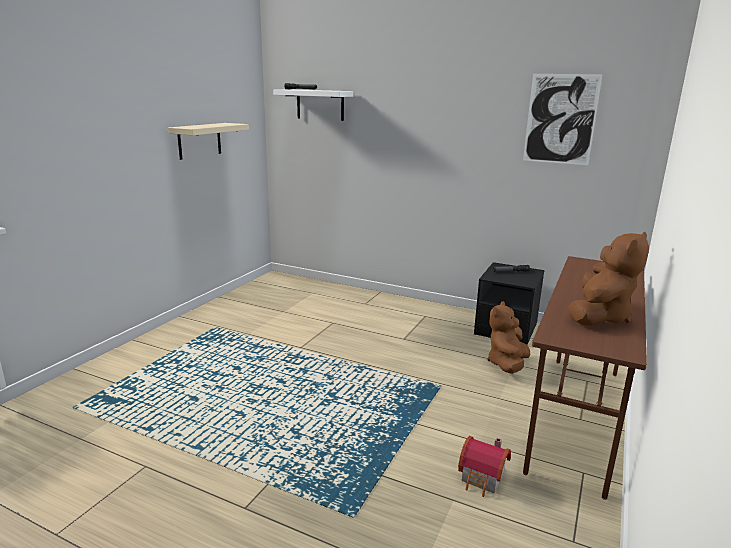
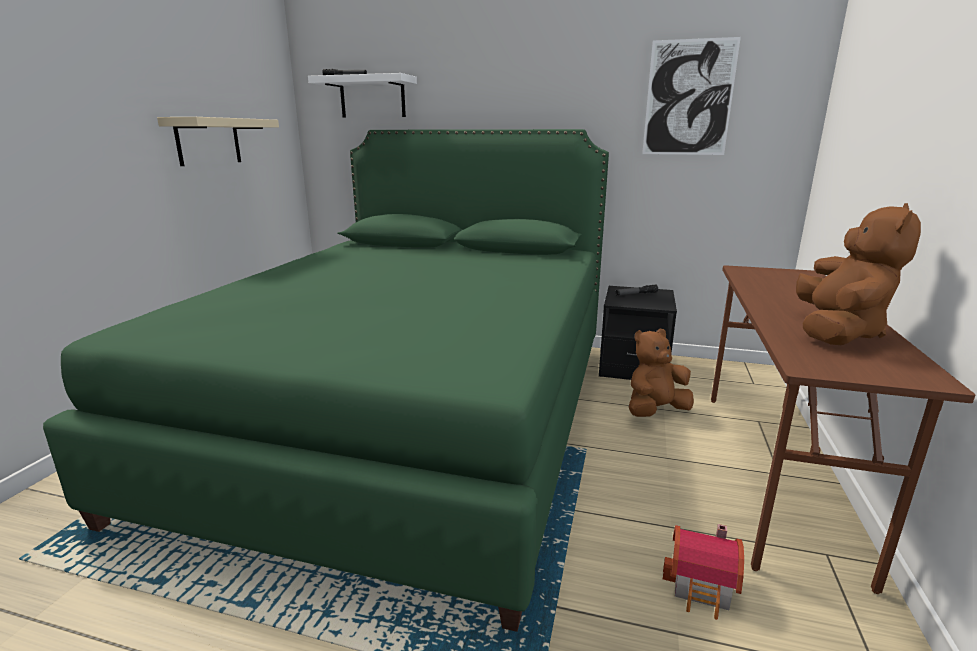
camera: 10 degrees left, 0 degrees up
brown plush toy [487,301,530,374] -> brown plush toy turned 45 degrees clockwise [629,328,694,417]
none -> green bed [43,129,609,632]

